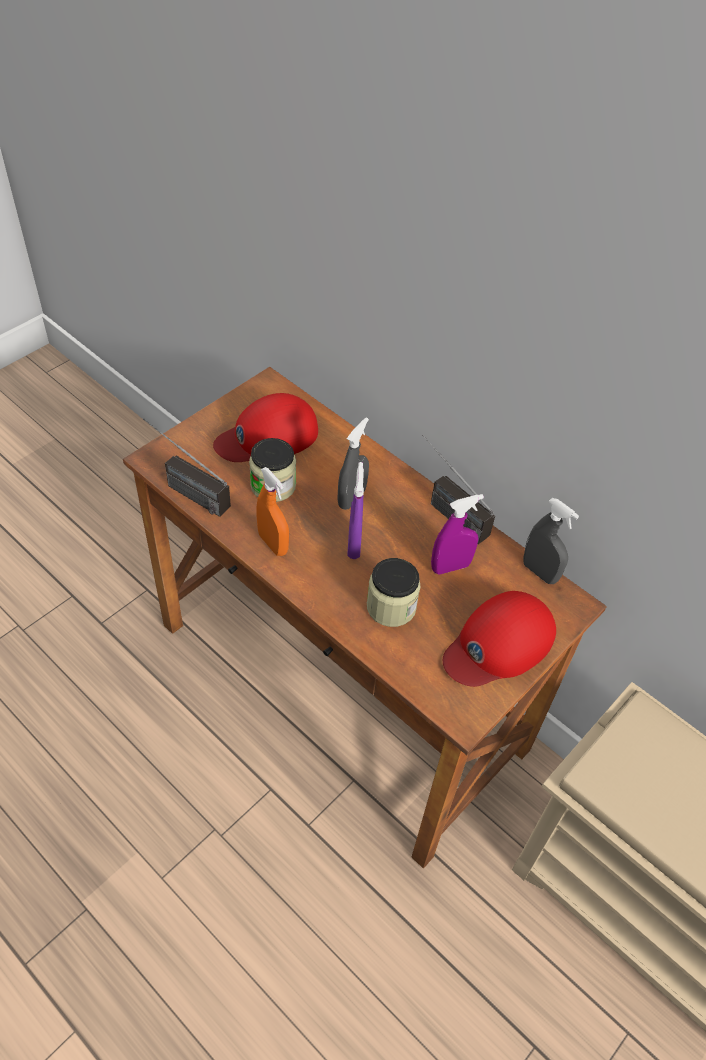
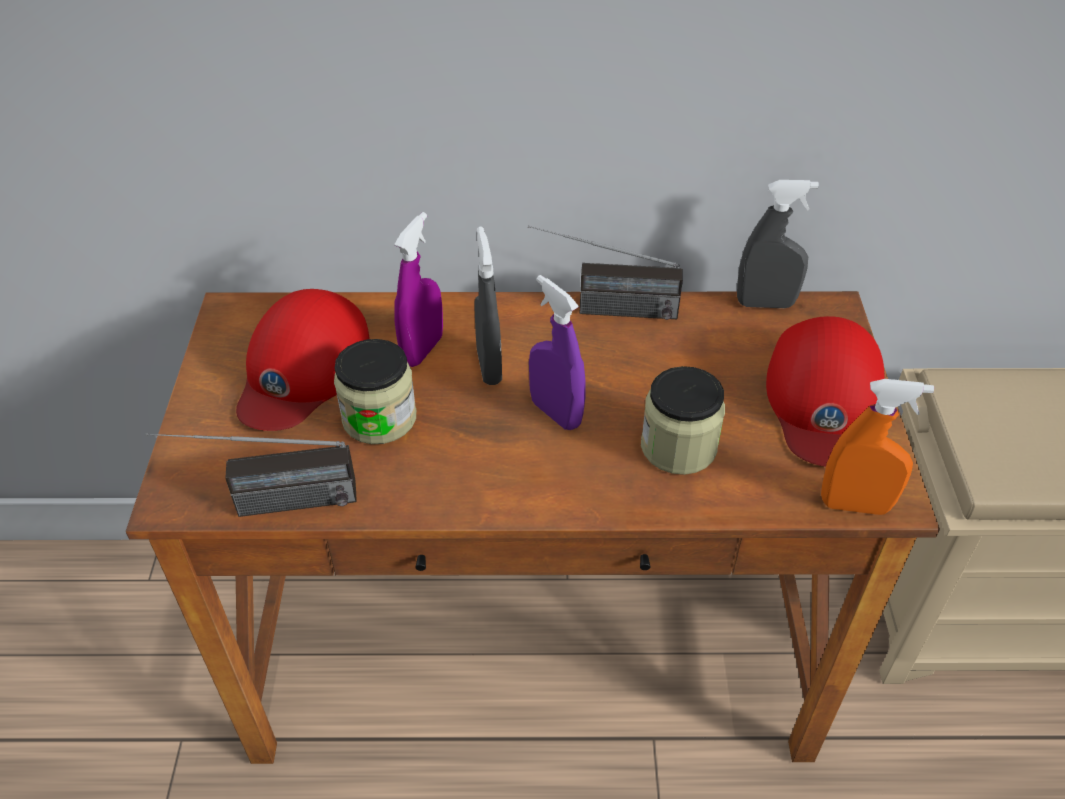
camera: 40 degrees left, 5 degrees down
orange spray bottle [256,467,289,556] -> orange spray bottle moved to [821,379,934,515]
purple spray bottle [431,494,484,574] -> purple spray bottle moved to [394,212,443,367]

